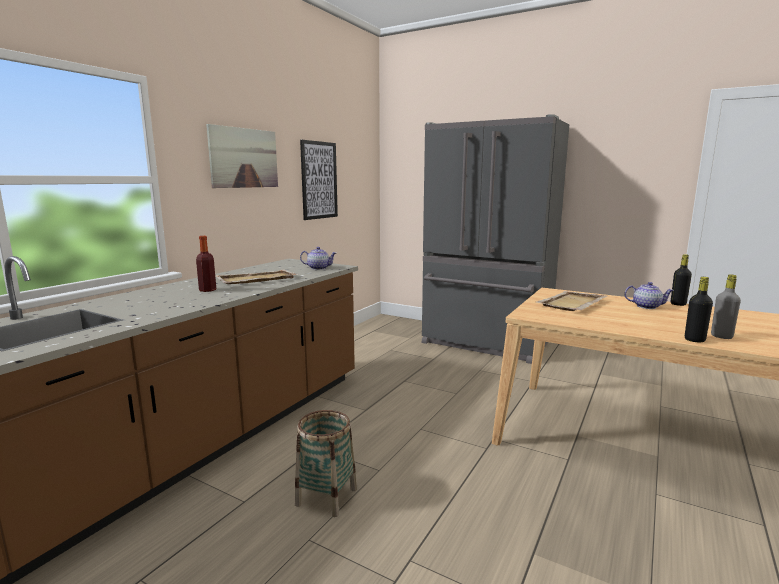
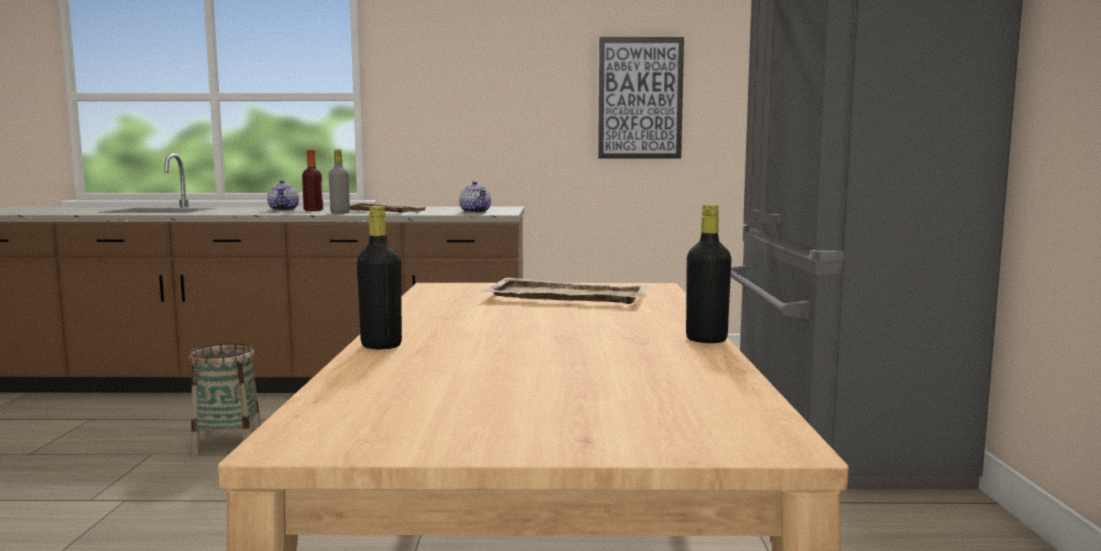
camera: 60 degrees right, 5 degrees down
picture [206,124,278,188] -> none
teapot [624,282,674,309] -> teapot moved to [267,180,299,211]
grey bottle [711,274,741,339] -> grey bottle moved to [329,149,350,214]

